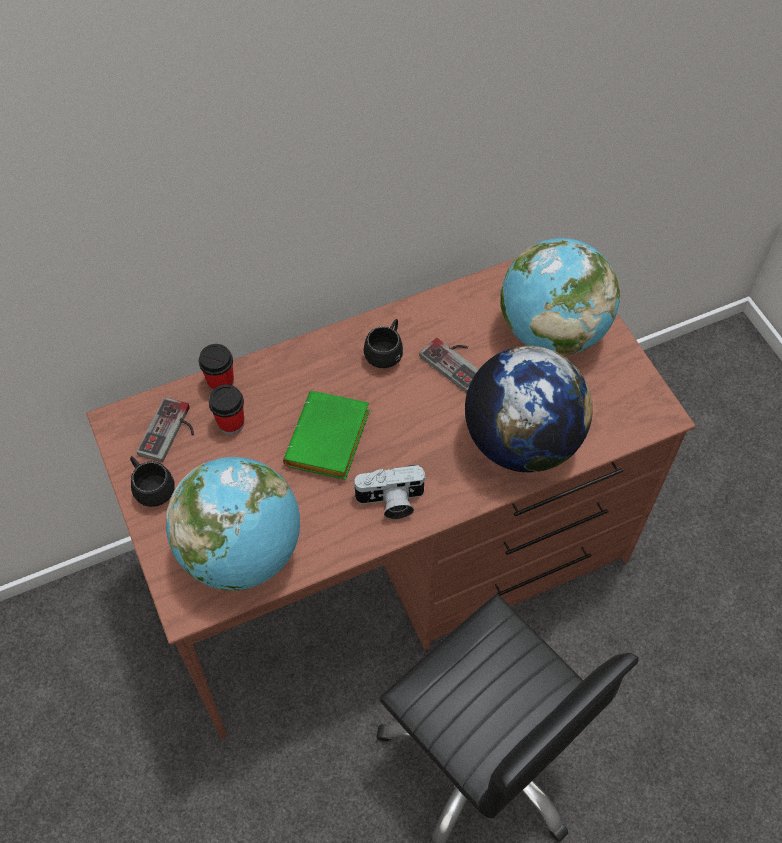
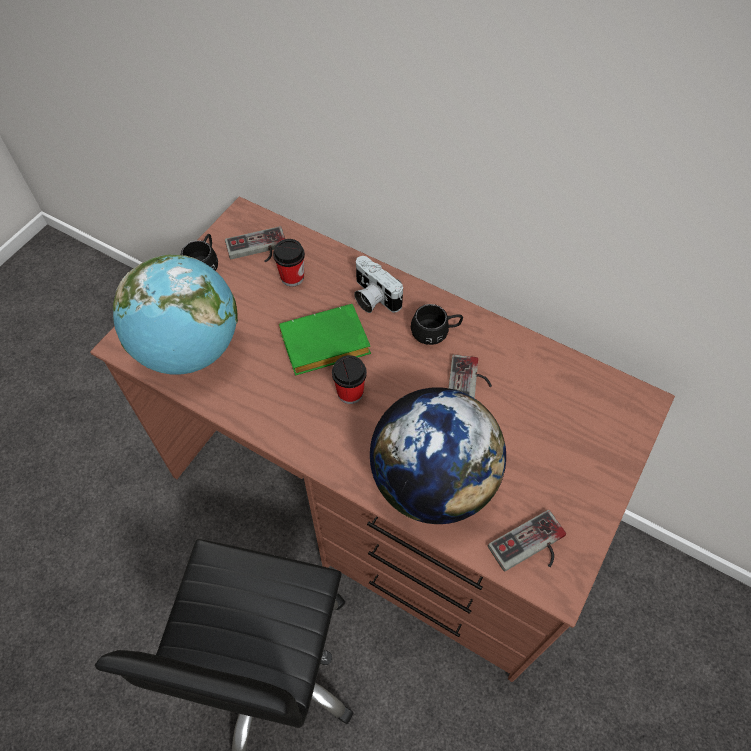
camera: 55 degrees right, 0 degrees up
cup [198,344,234,391] -> cup moved to [332,355,367,404]
camera [352,465,427,519] -> camera moved to [354,256,403,313]
globe [500,238,620,356] -> none
none -> game controller [488,510,566,572]

